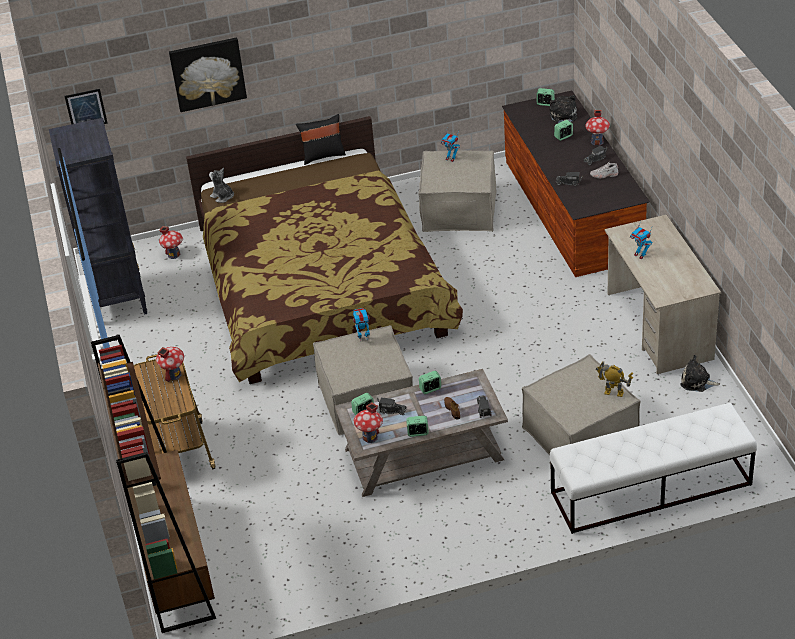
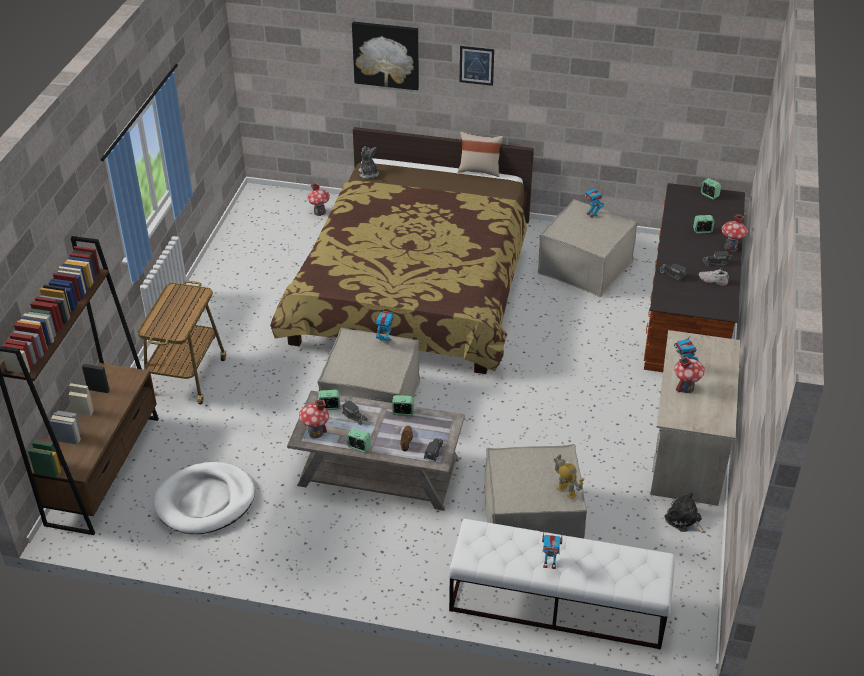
camera: 25 degrees right, 0 degrees up
black bookcase [49,118,147,315] -> none
picture [64,88,108,124] -> picture moved to [460,46,494,86]
toy house [156,347,184,382] -> toy house moved to [674,356,705,393]
black pillow [296,114,346,165] -> beige pillow [458,131,504,177]
plush toy [550,95,577,123] -> none
none -> white dog bed [153,462,255,534]
none -> toy robot [542,527,563,569]

